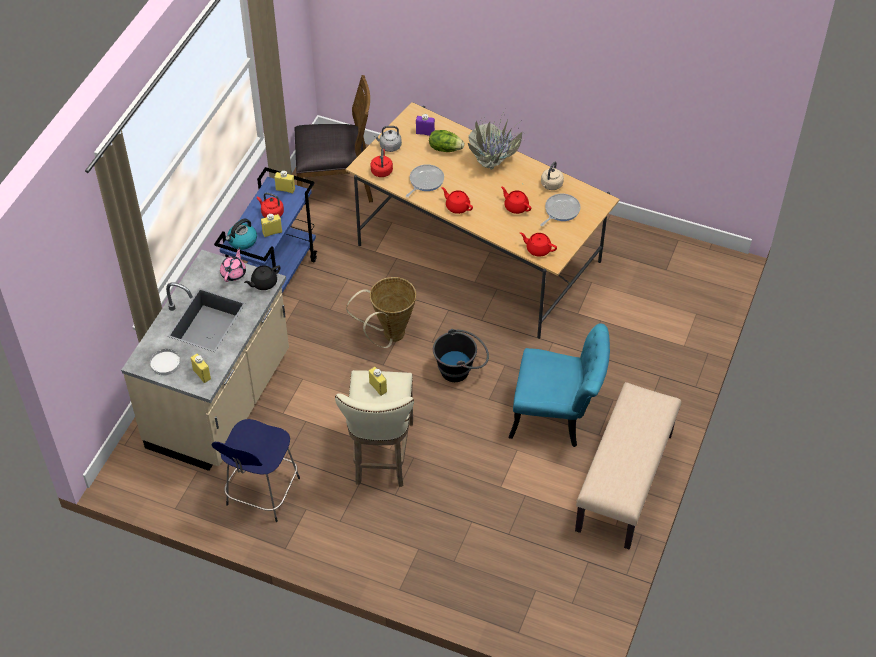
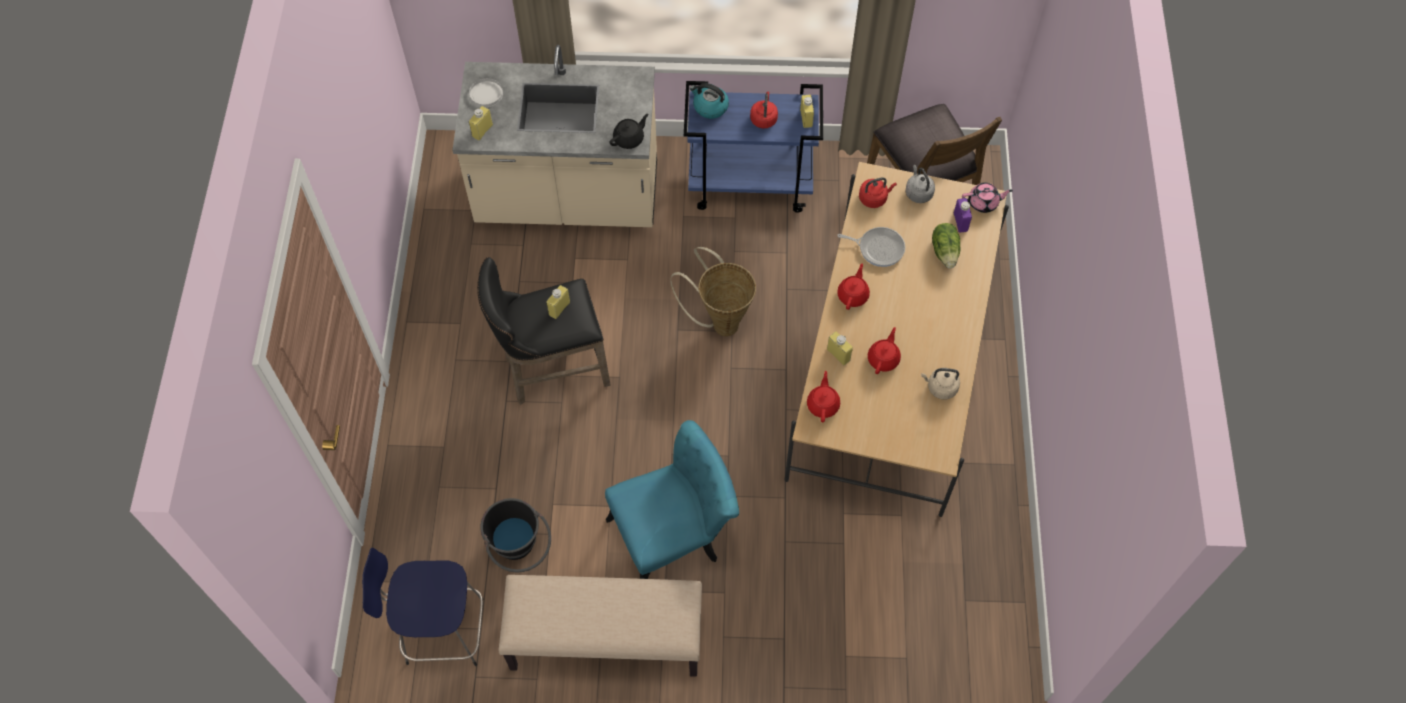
camera: 70 degrees right, 10 degrees up
blue stool [212,419,300,522] -> blue stool moved to [362,548,483,666]
pink teapot [220,247,246,282] -> pink teapot moved to [962,183,1013,213]
black teapot [244,265,281,290] -> black teapot turned 105 degrees clockwise [610,114,649,149]
yellow bottle [261,213,282,237] -> yellow bottle moved to [827,332,853,365]
beige stool [335,370,414,487] -> black stool [477,257,611,405]
black bucket [433,329,489,382] -> black bucket moved to [480,498,551,572]
potted plant [468,116,523,184] -> none
turquoise chair [509,323,610,447] -> turquoise chair turned 105 degrees counterclockwise [605,420,739,579]
frying pan [540,194,580,226] -> none

